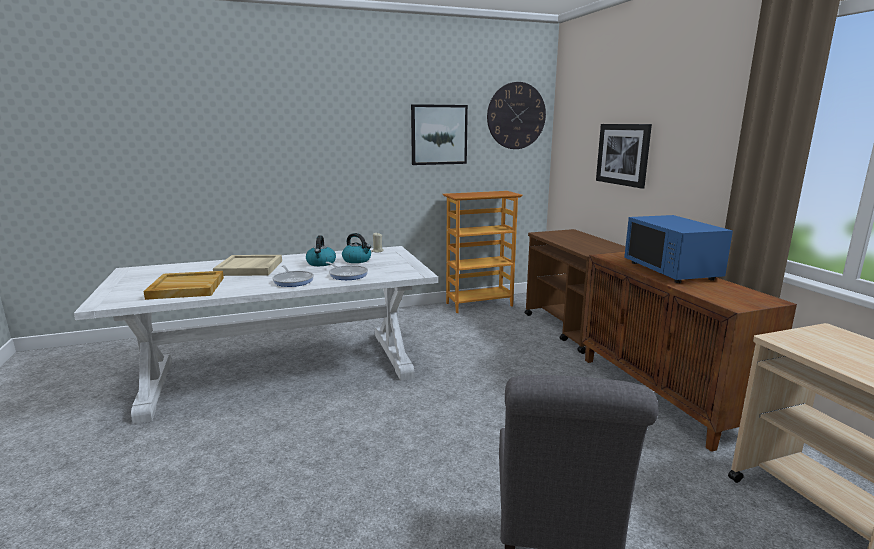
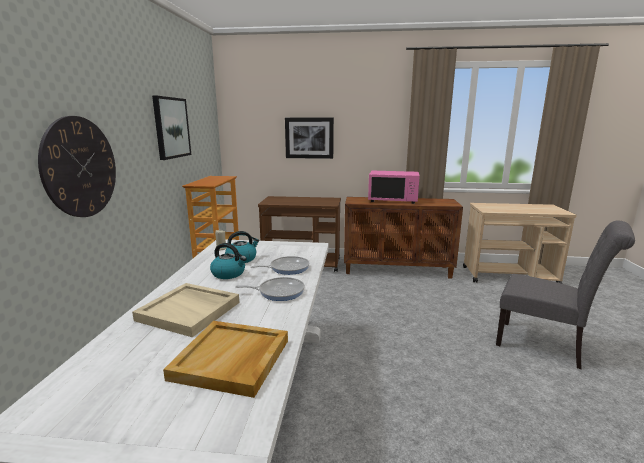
camera: 65 degrees left, 0 degrees up
wall clock [487,82,546,149] -> wall clock moved to [38,116,116,217]
blue microwave [624,215,733,283] -> pink microwave [368,171,420,204]

